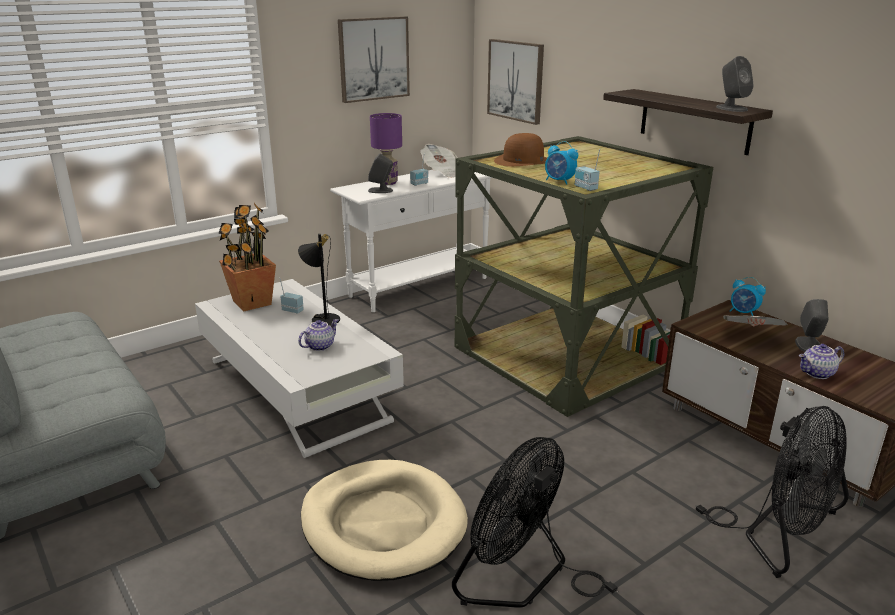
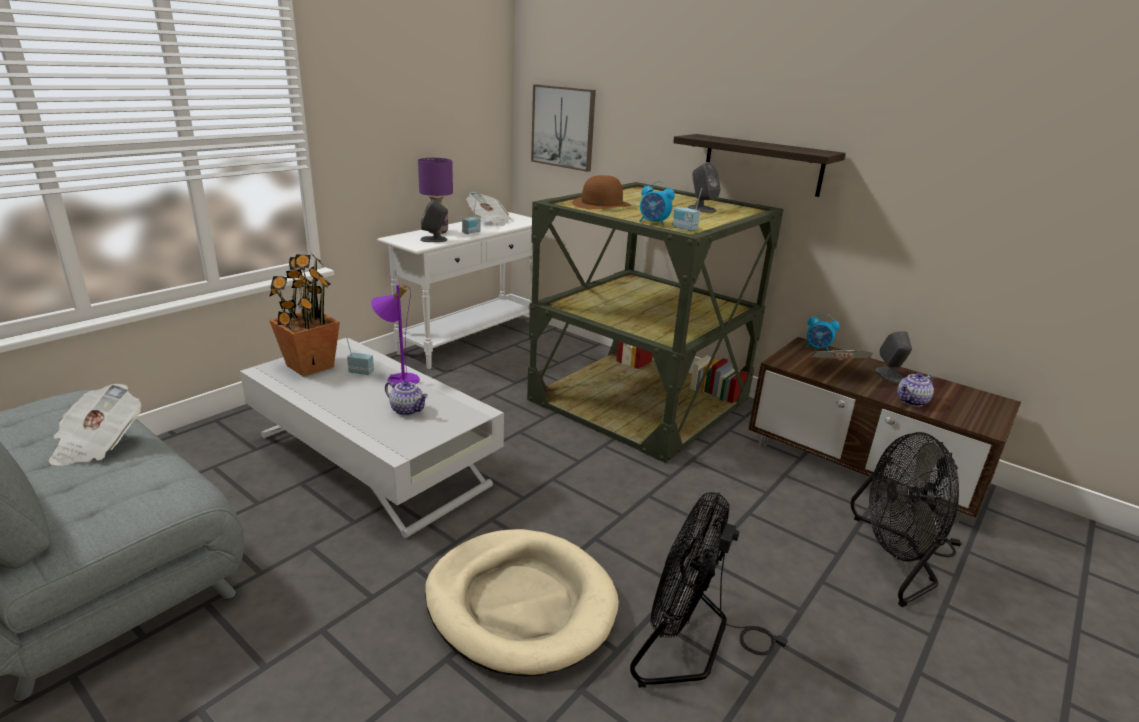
camera: 15 degrees left, 0 degrees up
black table lamp [298,234,340,326] -> purple table lamp [371,285,420,385]
teapot [298,319,338,351] -> teapot turned 90 degrees clockwise [385,381,428,416]
picture [338,16,410,103] -> none
black fan [695,406,849,578] -> black fan turned 150 degrees clockwise [850,432,963,607]
grey speaker [716,56,754,112] -> grey speaker moved to [688,162,721,213]
none -> newspaper [49,384,141,466]

